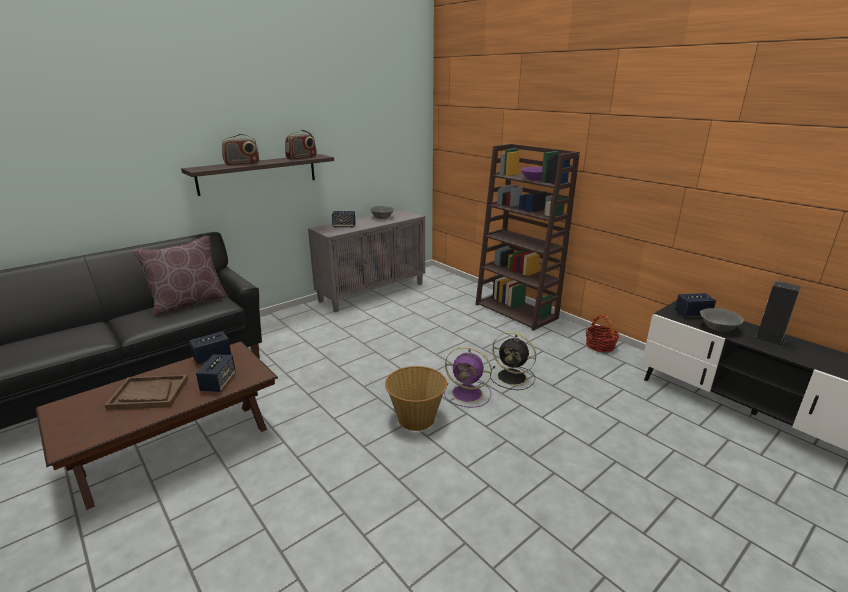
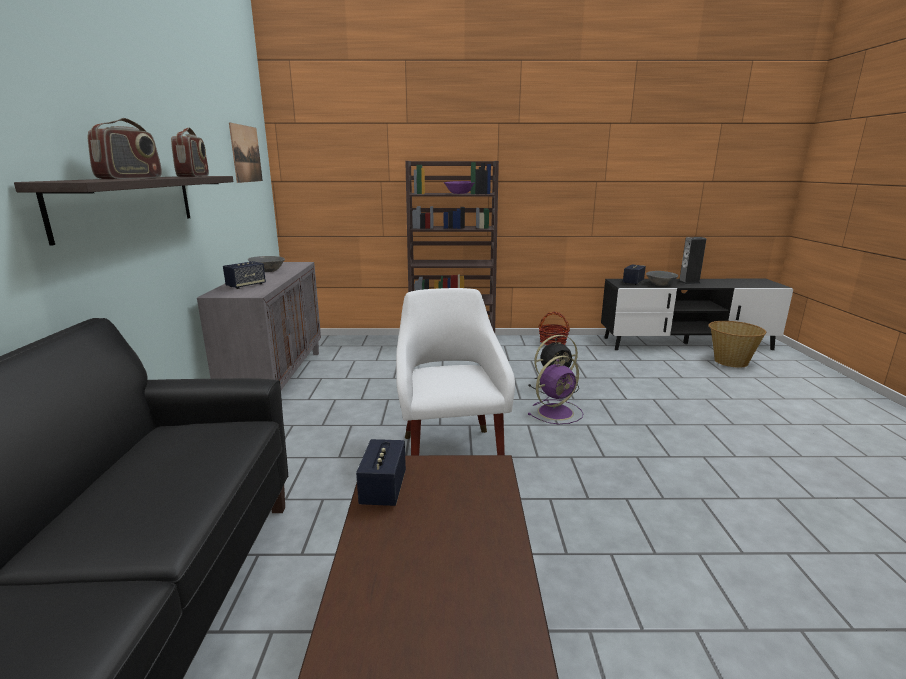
camera: 50 degrees left, 5 degrees down
brown tray [105,375,188,410] -> none
brown pillow [133,236,228,317] -> none
speaker [196,354,236,392] -> none
basket [385,366,447,431] -> basket moved to [709,321,766,368]
none -> picture [229,122,263,183]
none -> white armchair [396,288,515,455]

